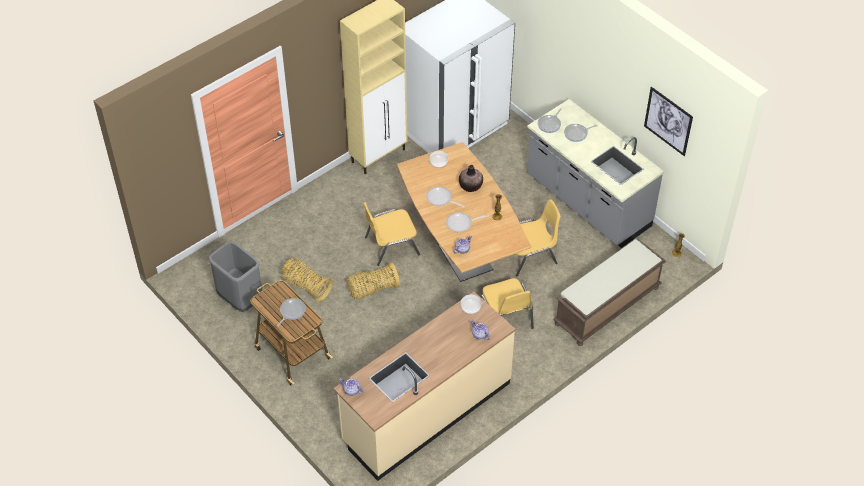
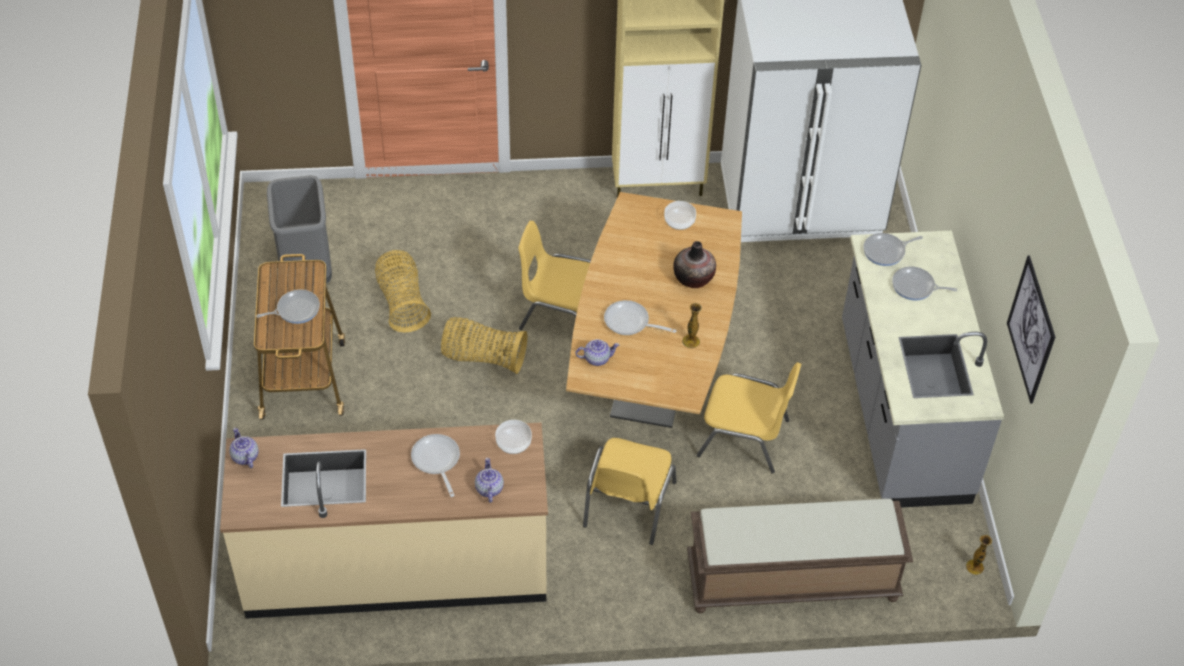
camera: 35 degrees right, 0 degrees up
frying pan [426,186,465,208] -> frying pan moved to [411,434,460,497]

